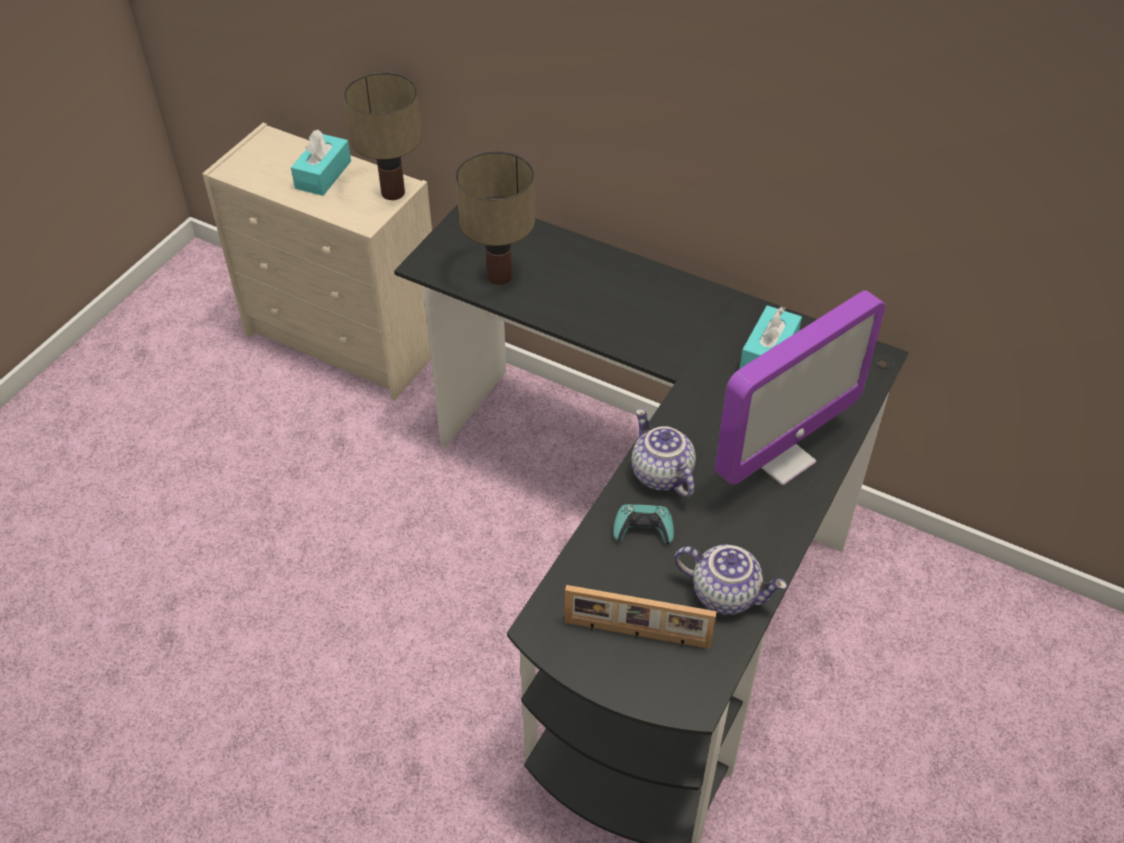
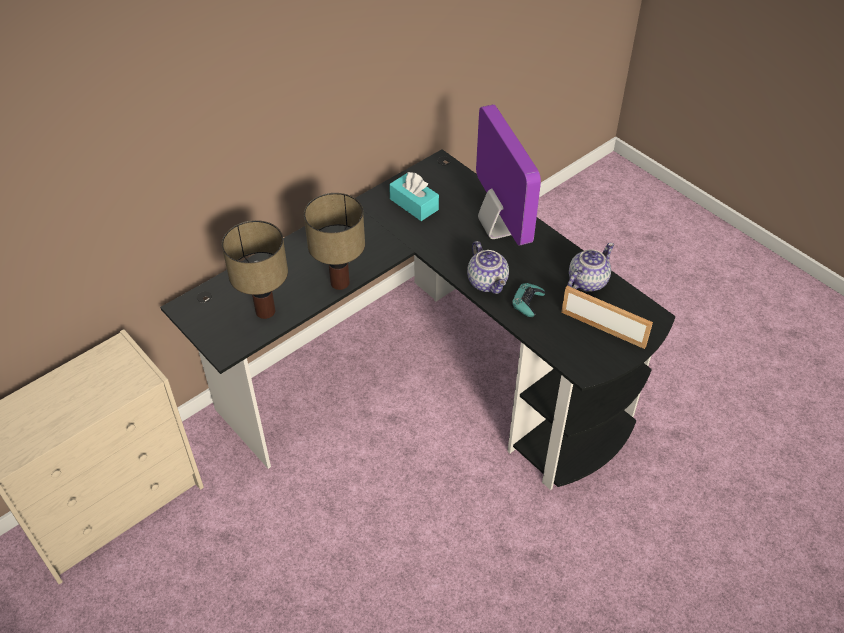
camera: 70 degrees left, 0 degrees up
turquoise tissue box [291,130,351,196] -> none
table lamp [344,72,422,200] -> table lamp moved to [304,193,365,290]
picture frame [565,585,717,649] -> picture frame turned 90 degrees counterclockwise [561,286,653,349]
teapot [631,409,696,497] -> teapot turned 105 degrees counterclockwise [467,241,509,294]

